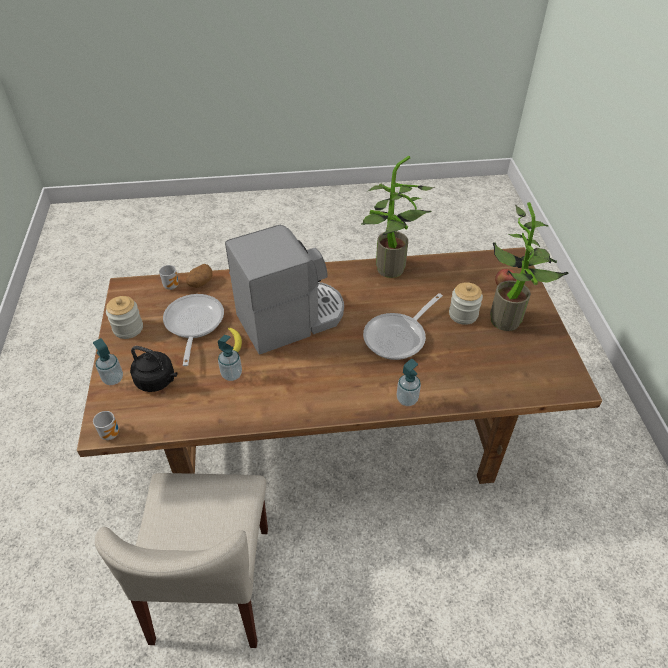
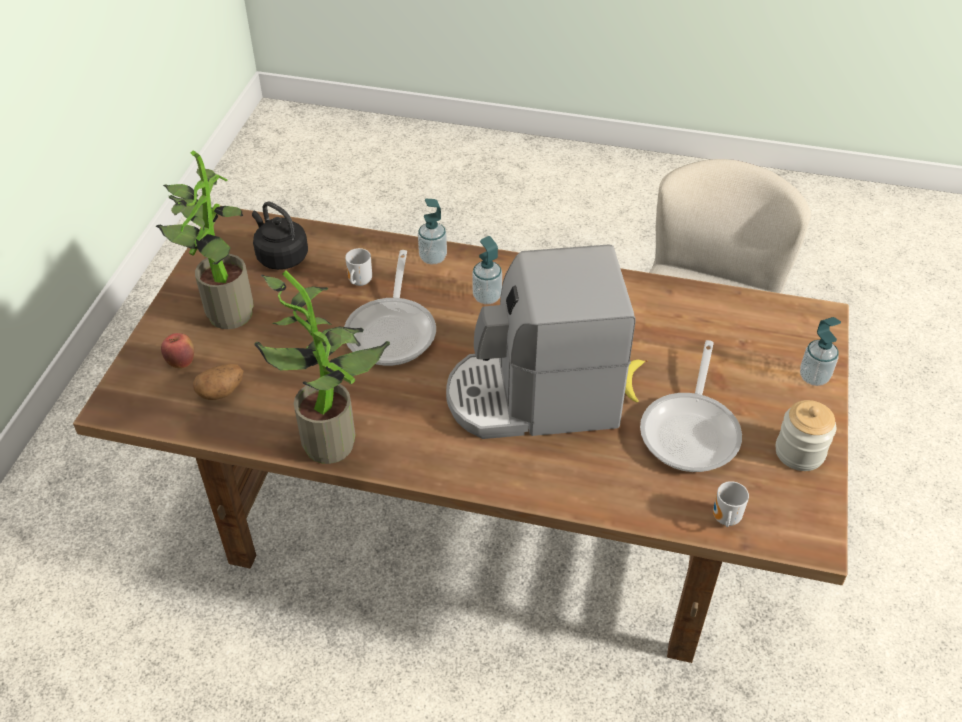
camera: 160 degrees left, 0 degrees up
mug [93,411,119,440] -> mug moved to [345,248,372,286]
black kettle [130,346,177,392] -> black kettle moved to [252,201,308,270]
potato [186,264,213,288] -> potato moved to [193,364,243,400]
soap dispenser [218,335,242,381] -> soap dispenser moved to [472,236,502,304]
frying pan [363,293,443,360] -> frying pan turned 120 degrees clockwise [344,250,436,366]
jar [449,282,483,325] -> none

